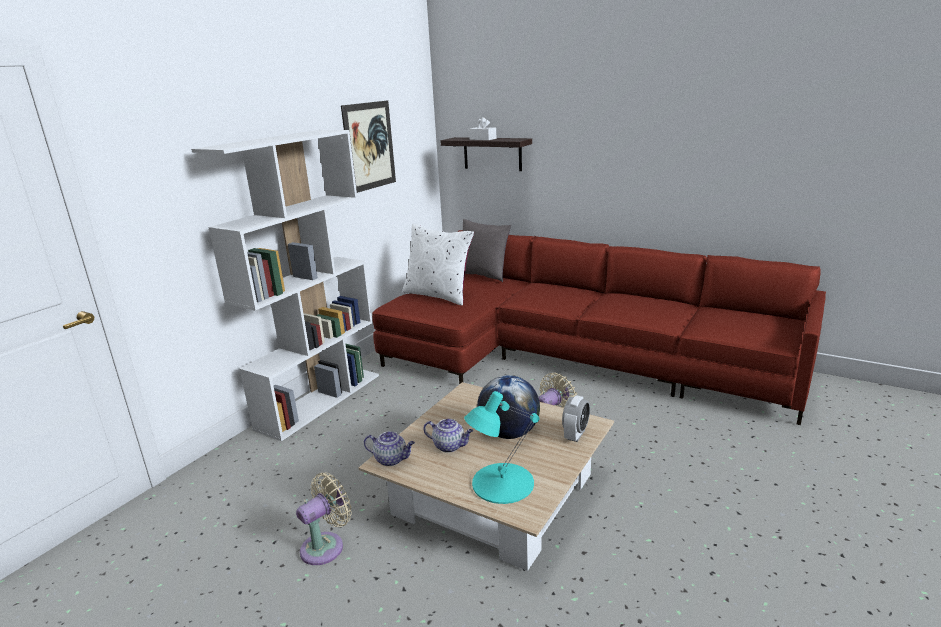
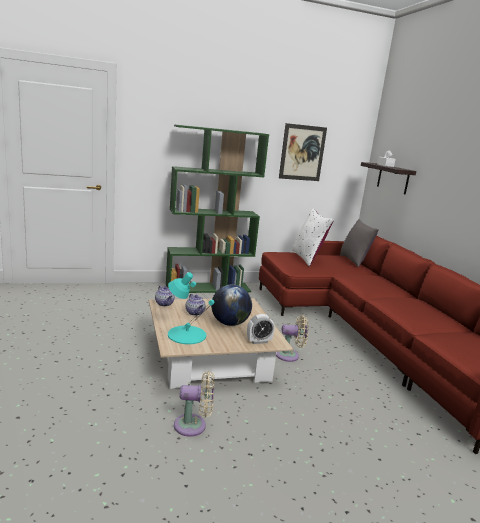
camera: 40 degrees right, 5 degrees down
white bookcase [191,130,379,441] -> green bookcase [166,124,269,293]
beige fan [296,473,352,565] -> beige fan moved to [174,371,215,437]

